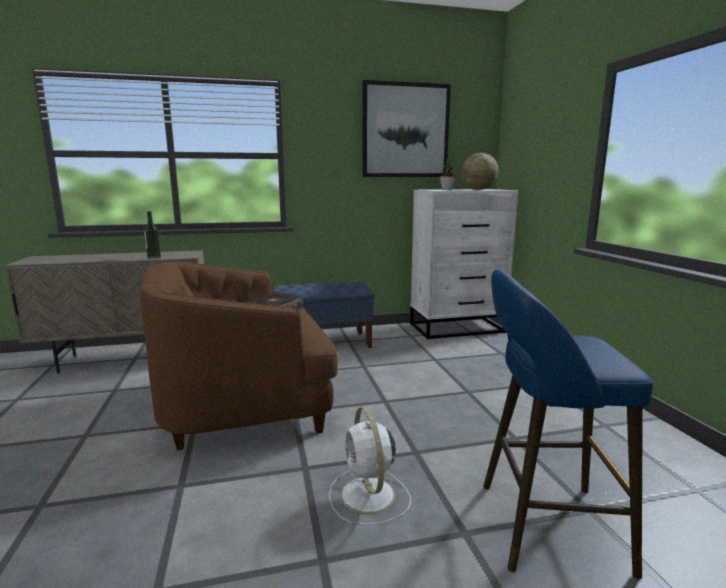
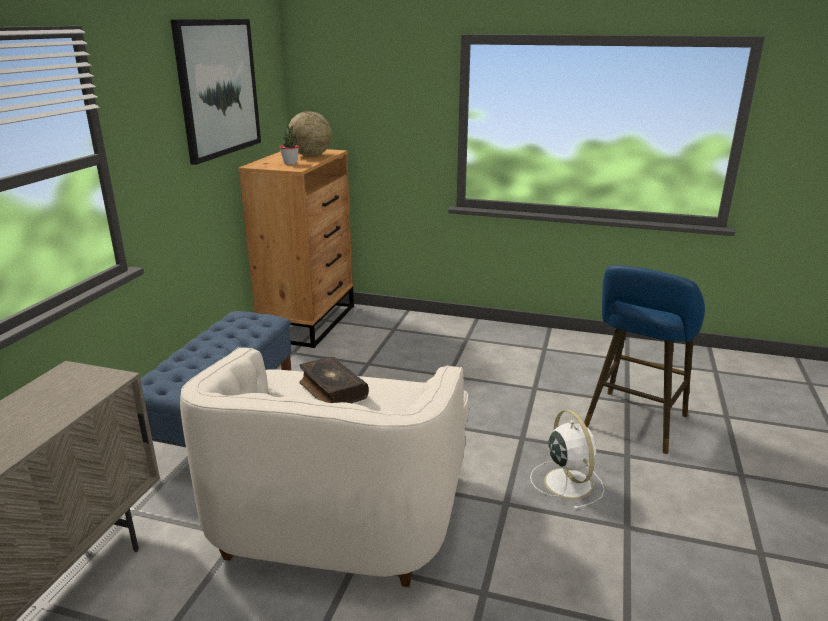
camera: 60 degrees left, 10 degrees up
brown armchair [140,262,338,450] -> white armchair [180,347,469,587]
bottle [144,211,161,259] -> none
white fan [329,406,411,525] -> white fan turned 120 degrees counterclockwise [530,410,604,510]
white dresser [410,189,518,339] -> brown dresser [238,149,354,348]

